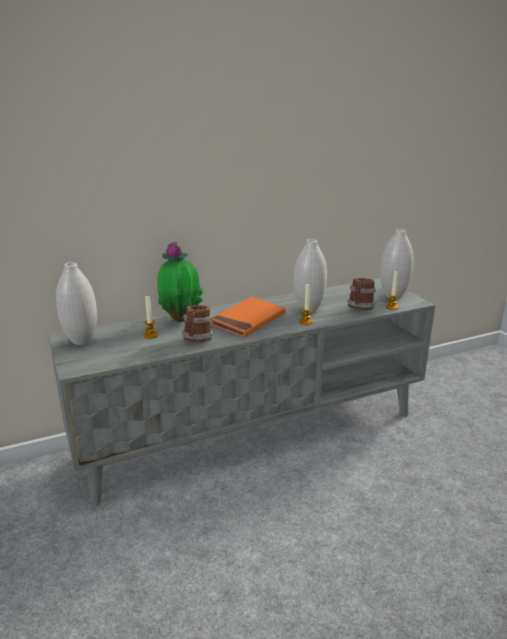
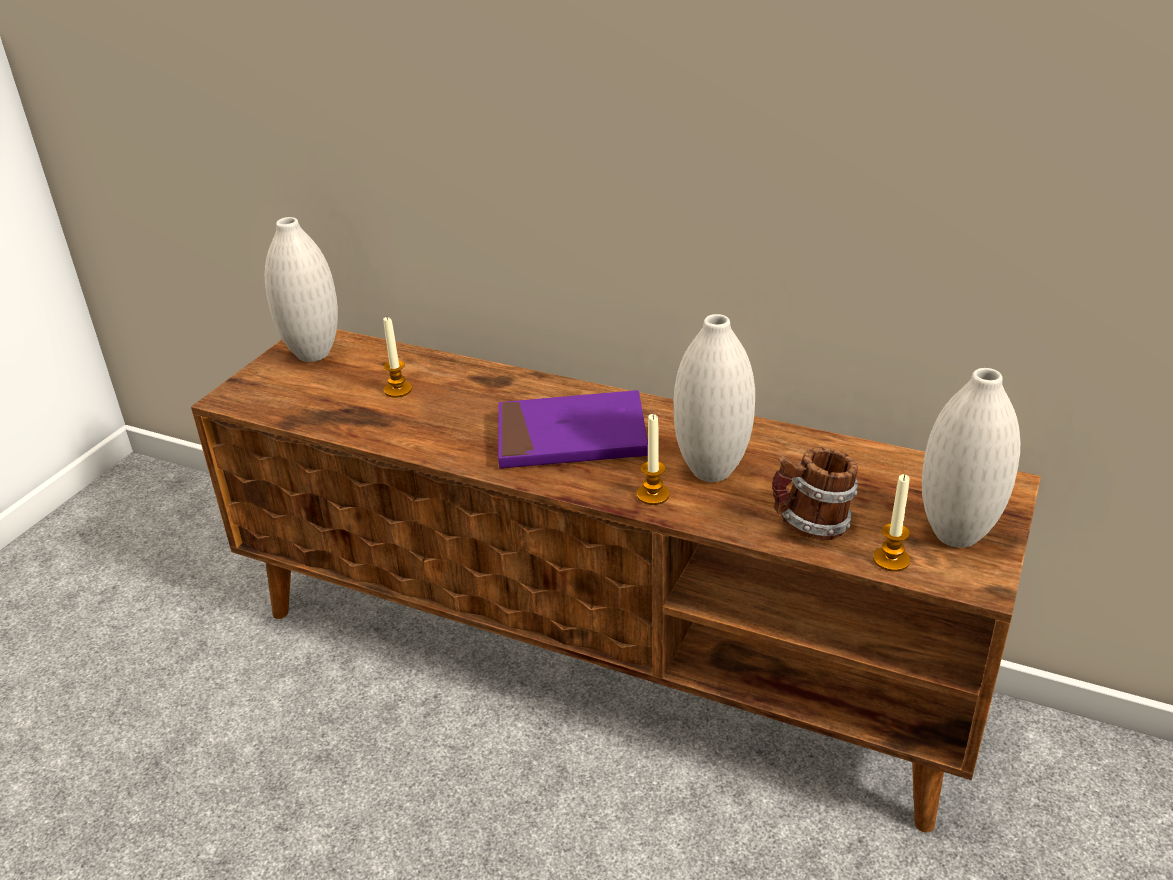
camera: 50 degrees right, 10 degrees up
grey tv stand [48,278,435,506] -> brown tv stand [191,329,1041,833]
potted plant [157,242,203,322] -> none
mug [181,305,213,342] -> none
orange book [210,297,286,337] -> purple book [498,390,648,469]

